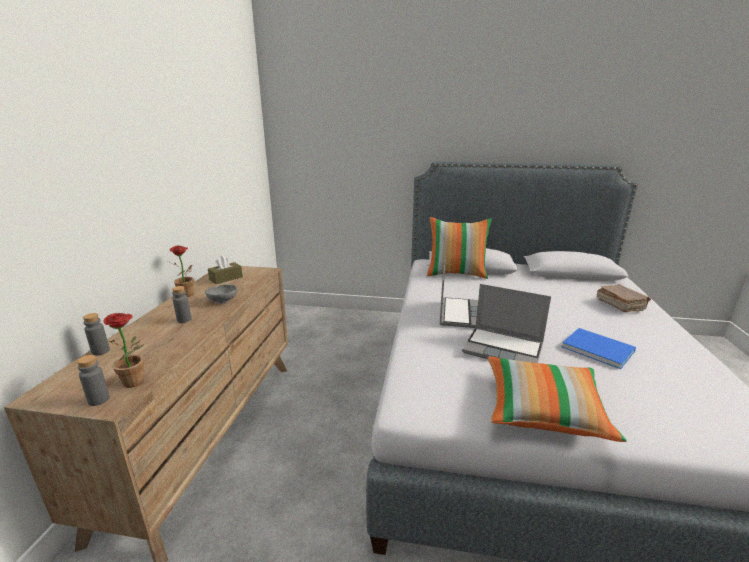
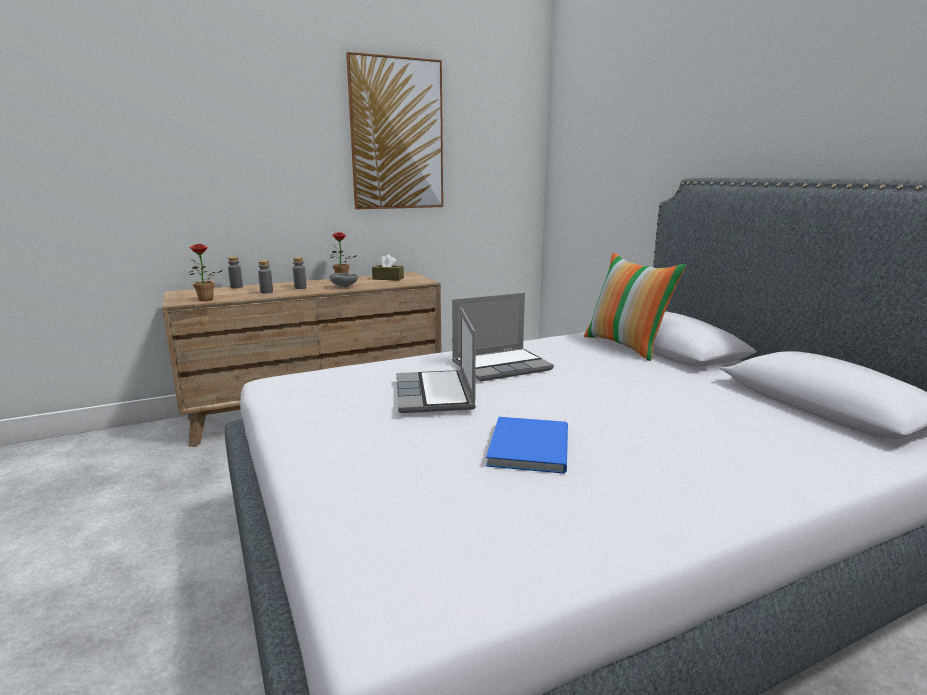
camera: 55 degrees right, 5 degrees down
grey bottle [77,355,110,406] -> grey bottle moved to [258,260,273,293]
pillow [487,357,627,442] -> none
brown book [597,284,651,312] -> none
none -> picture [346,52,443,209]

